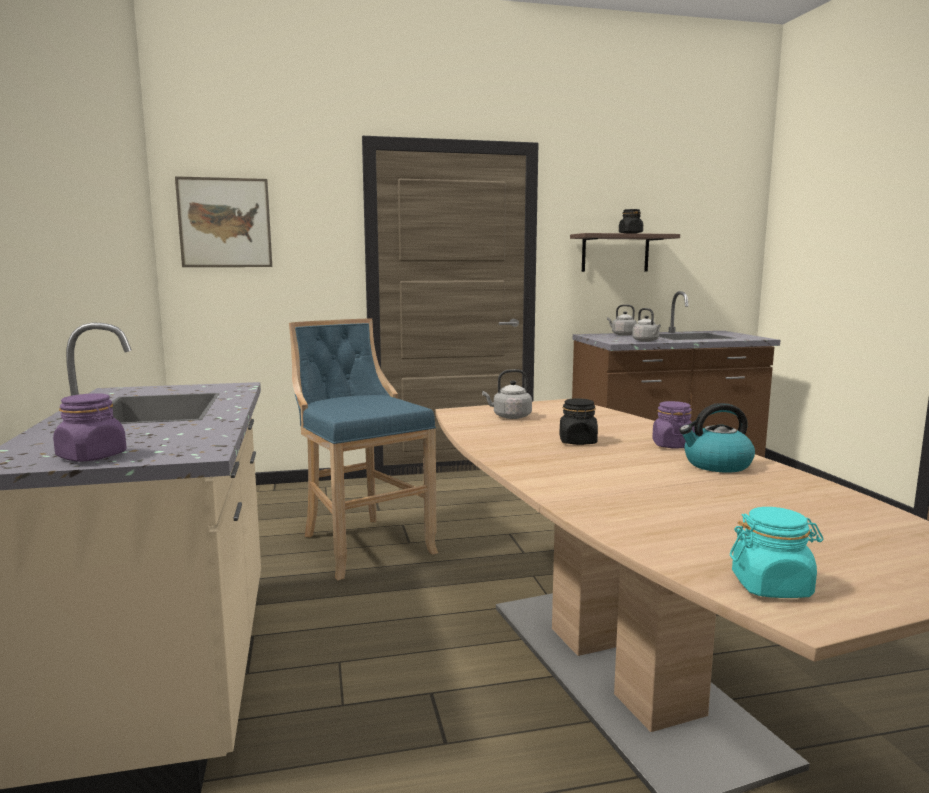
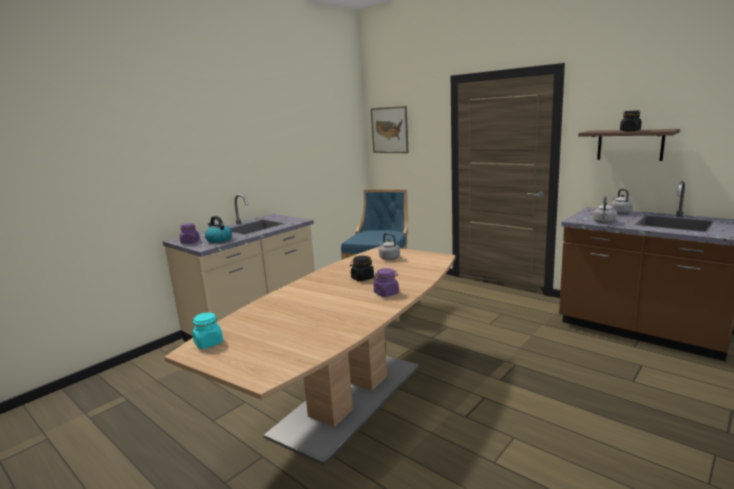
camera: 55 degrees right, 5 degrees up
kettle [679,403,755,473] -> kettle moved to [205,216,232,243]

